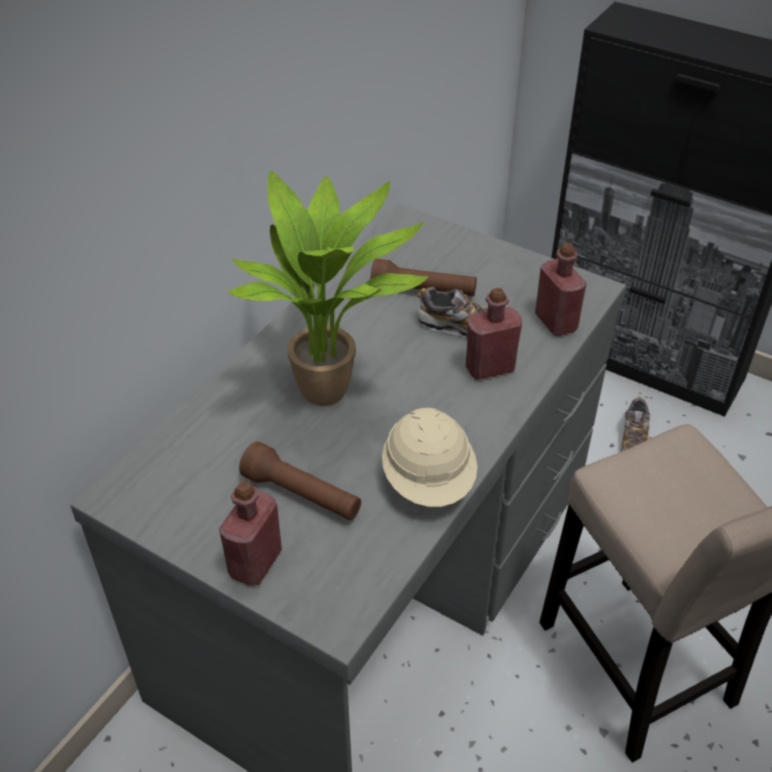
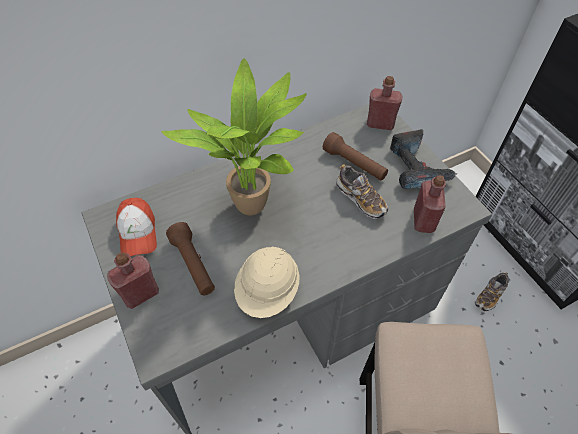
camera: 30 degrees right, 10 degrees up
red bottle [466,288,522,380] -> red bottle moved to [367,76,403,130]
none -> cap [116,198,157,257]
none -> power drill [390,129,457,189]

